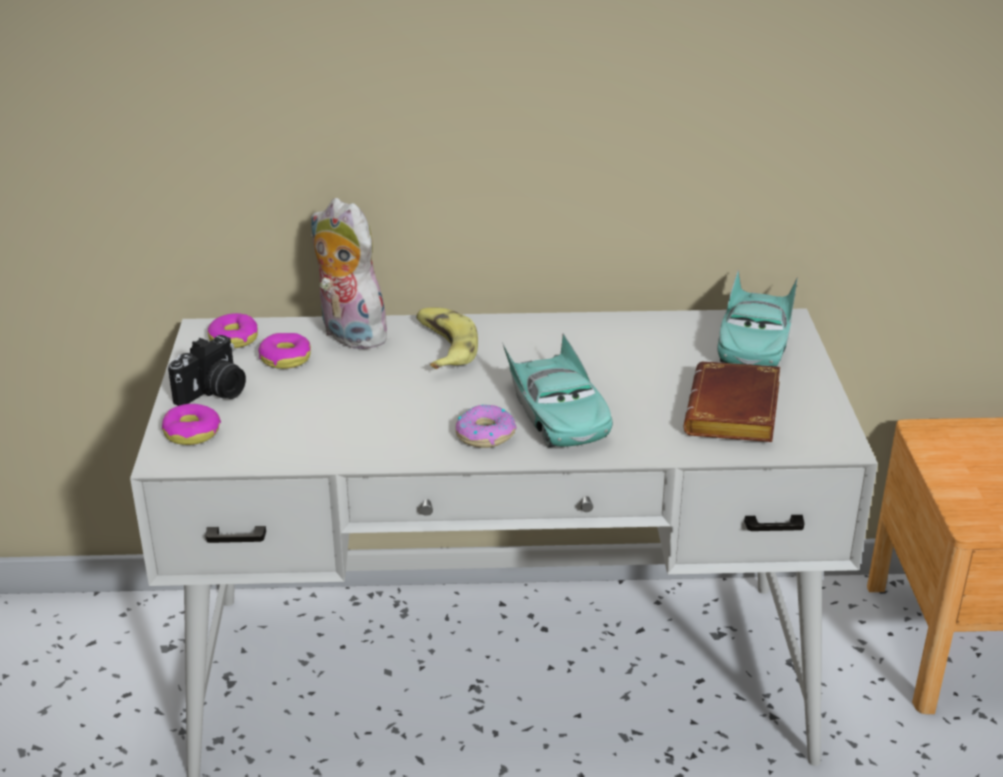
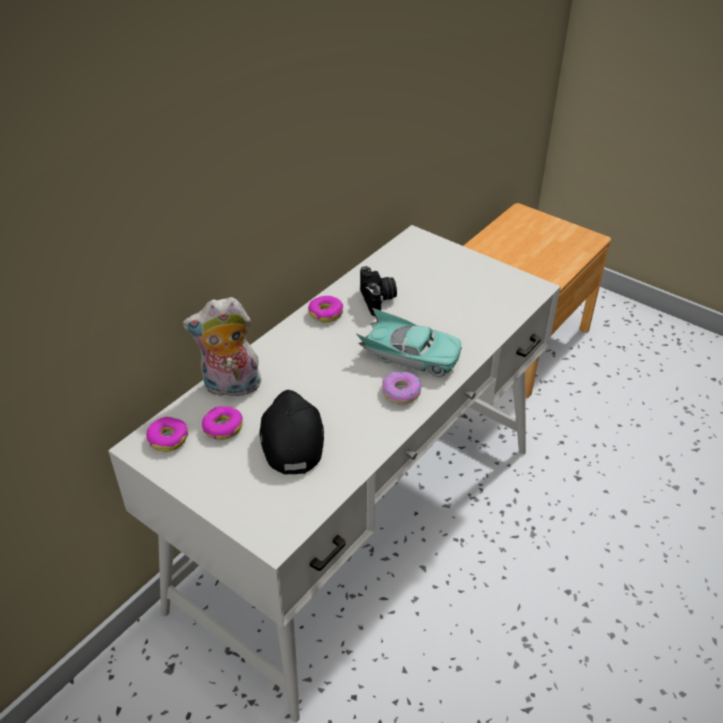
camera: 50 degrees left, 10 degrees up
donut [162,404,221,445] -> donut moved to [308,296,343,322]
camera [168,335,246,406] -> camera moved to [360,266,397,316]
banana [416,308,478,369] -> none
brown book [684,361,780,442] -> none
turquoise toy car [718,270,798,366] -> none
none -> black cap [260,390,324,475]

